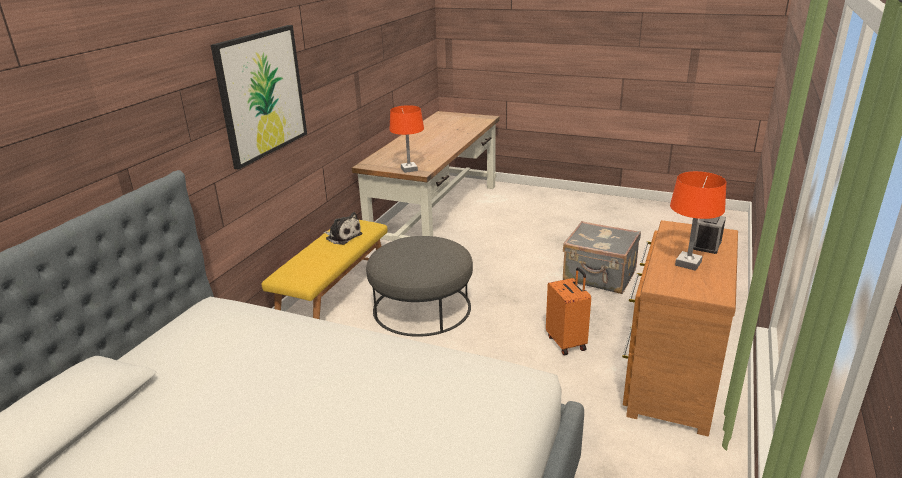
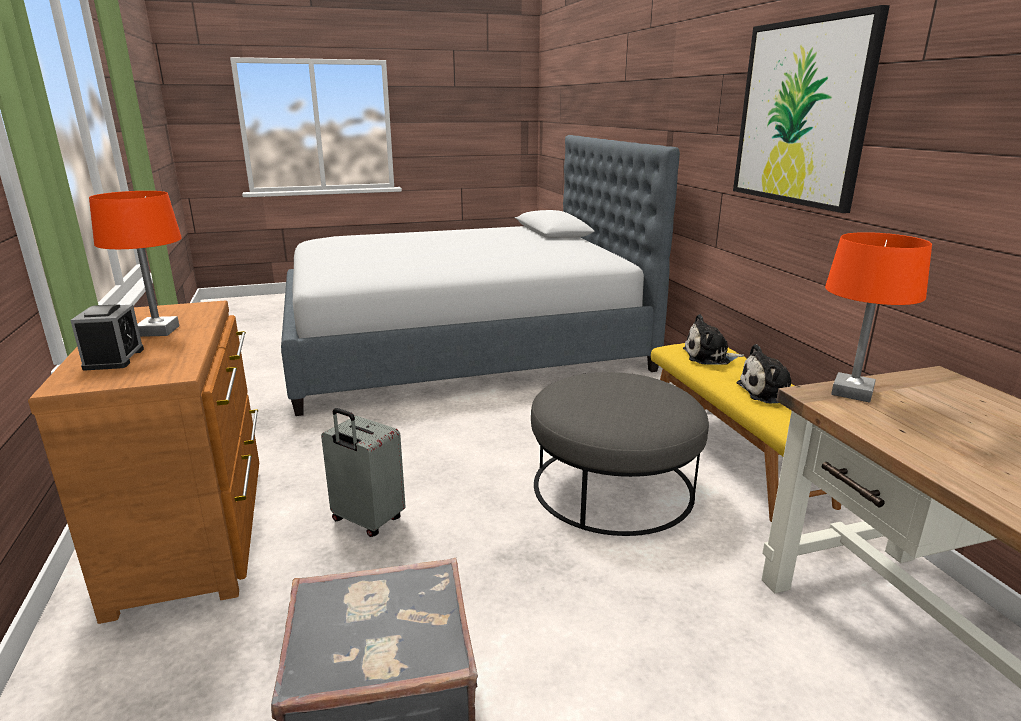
camera: 140 degrees right, 5 degrees down
orange suitcase [546,267,591,355] -> grey suitcase [321,408,405,537]
none -> plush toy [683,314,744,365]

